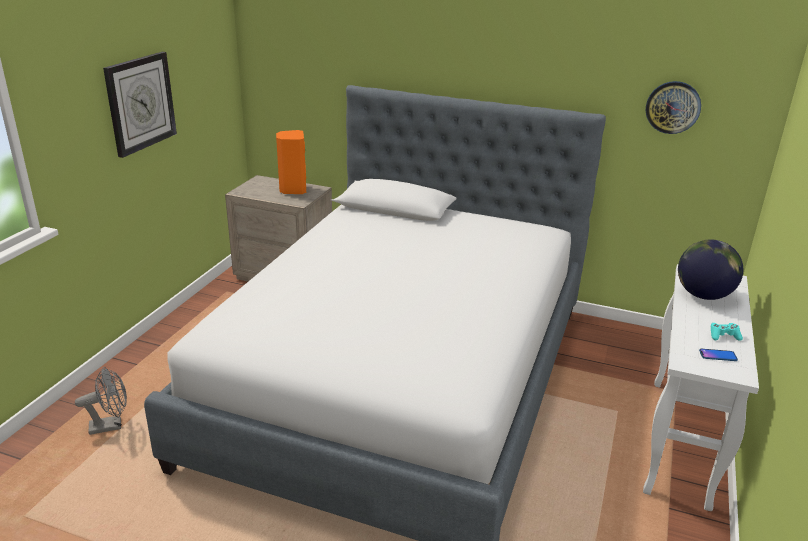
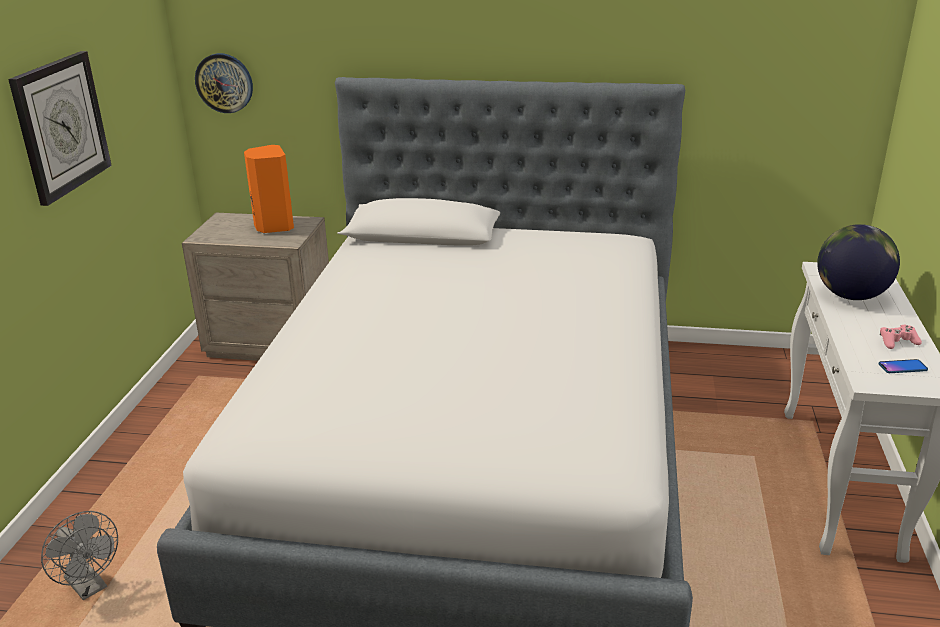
camera: 10 degrees left, 0 degrees up
grey fan [75,367,127,435] -> grey fan turned 75 degrees clockwise [41,511,118,600]
wall clock [646,81,701,134] -> wall clock moved to [195,53,253,113]
turquoise game controller [711,323,743,341] -> pink game controller [880,325,922,349]

